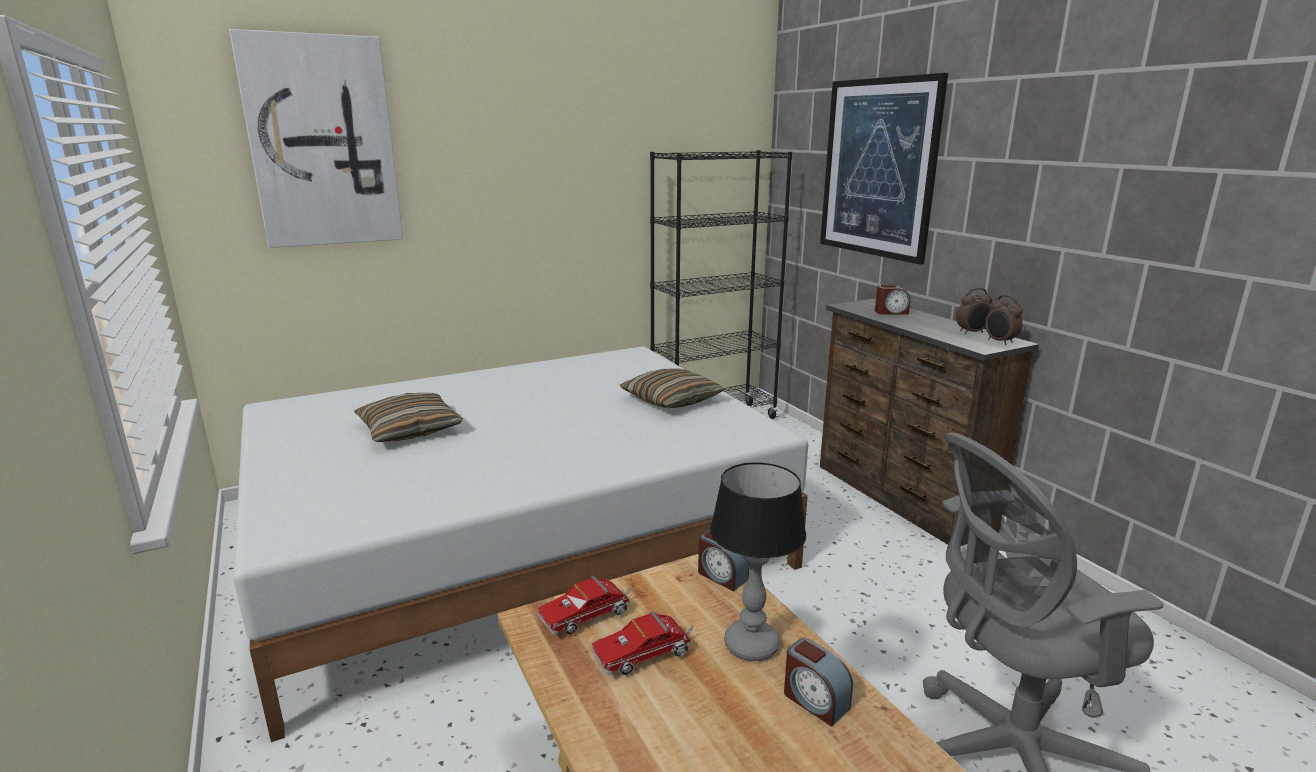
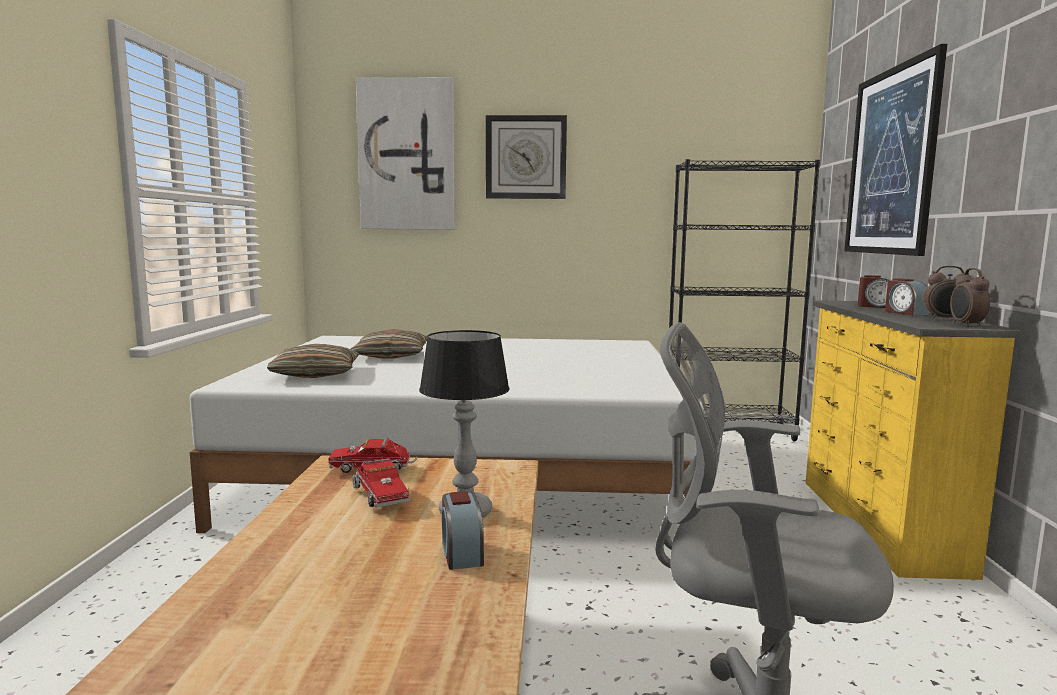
camera: 30 degrees right, 10 degrees down
toy truck [592,612,693,675] -> toy truck turned 120 degrees counterclockwise [352,458,410,508]
pillow [620,368,726,408] -> pillow moved to [267,344,360,378]
alarm clock [698,529,750,591] -> alarm clock moved to [885,278,929,315]
brown dresser [820,298,1039,546] -> yellow dresser [806,301,1021,580]
none -> wall clock [486,115,567,199]

